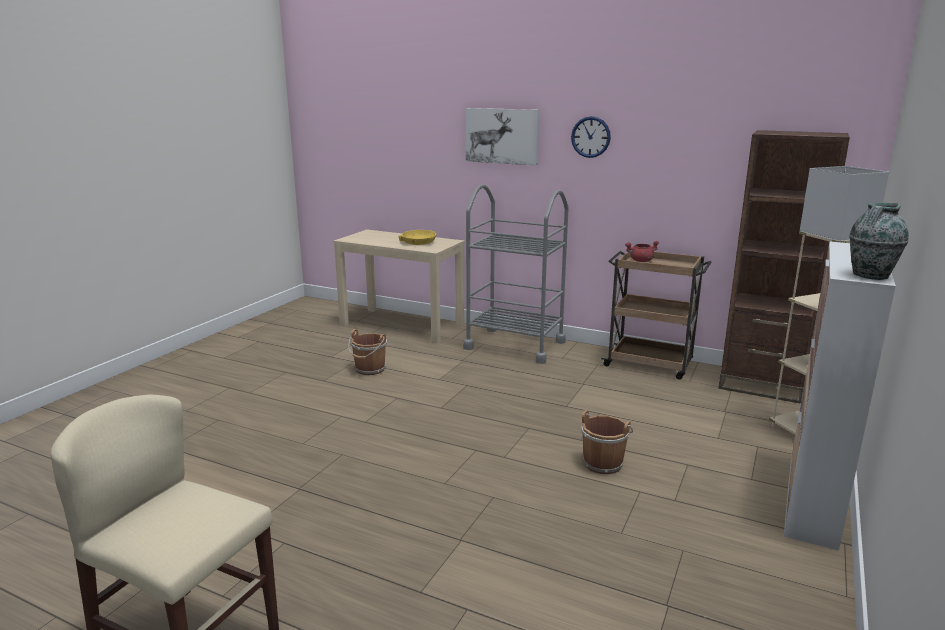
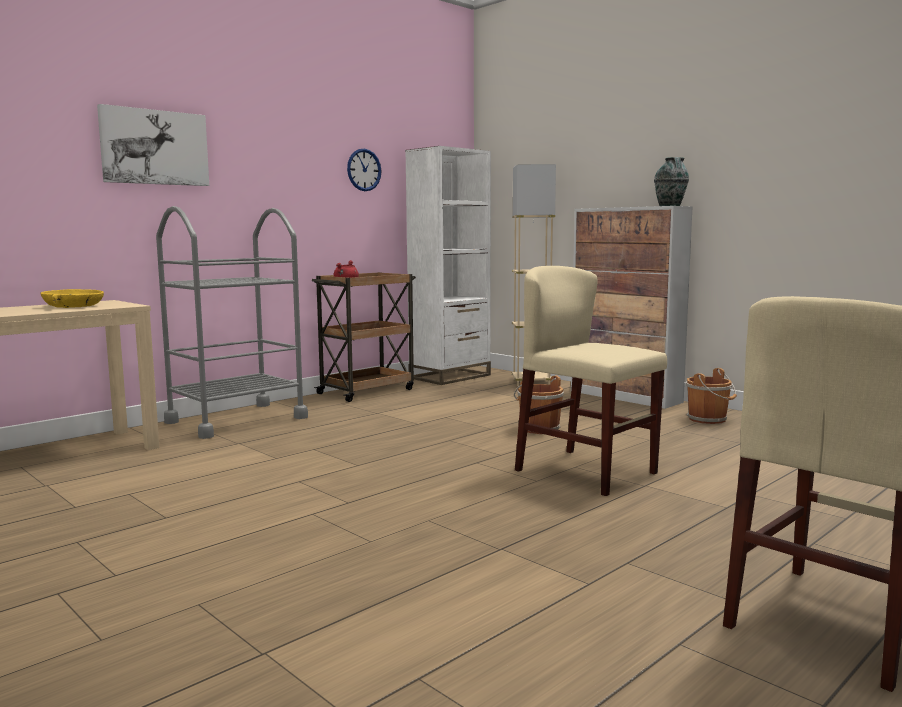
camera: 70 degrees left, 10 degrees down
brown bucket [348,329,387,375] -> brown bucket moved to [686,368,737,424]
wall clock [571,116,611,158] -> wall clock moved to [347,149,381,191]
brown bookcase [718,130,850,404] -> white bookcase [405,146,491,385]
none -> beige chair [515,266,667,496]

